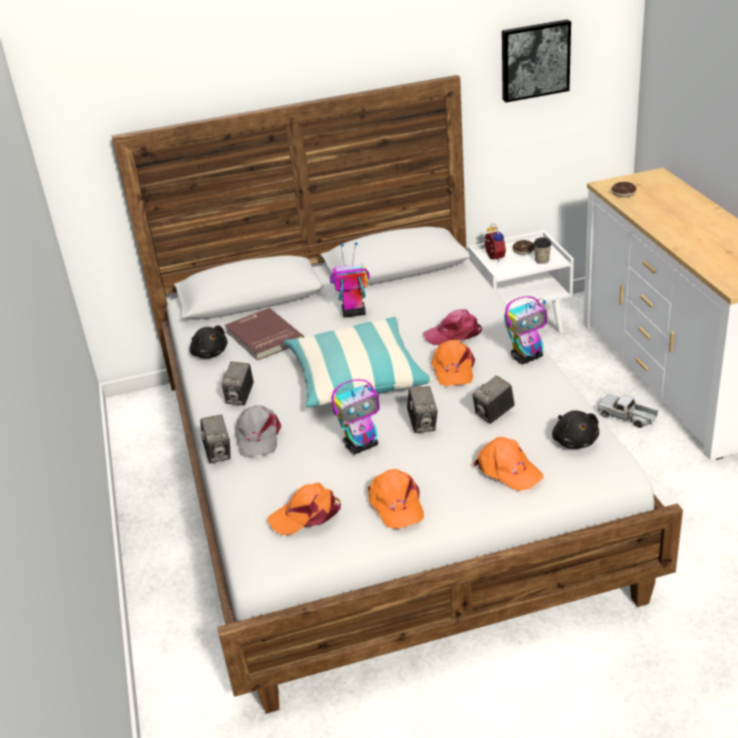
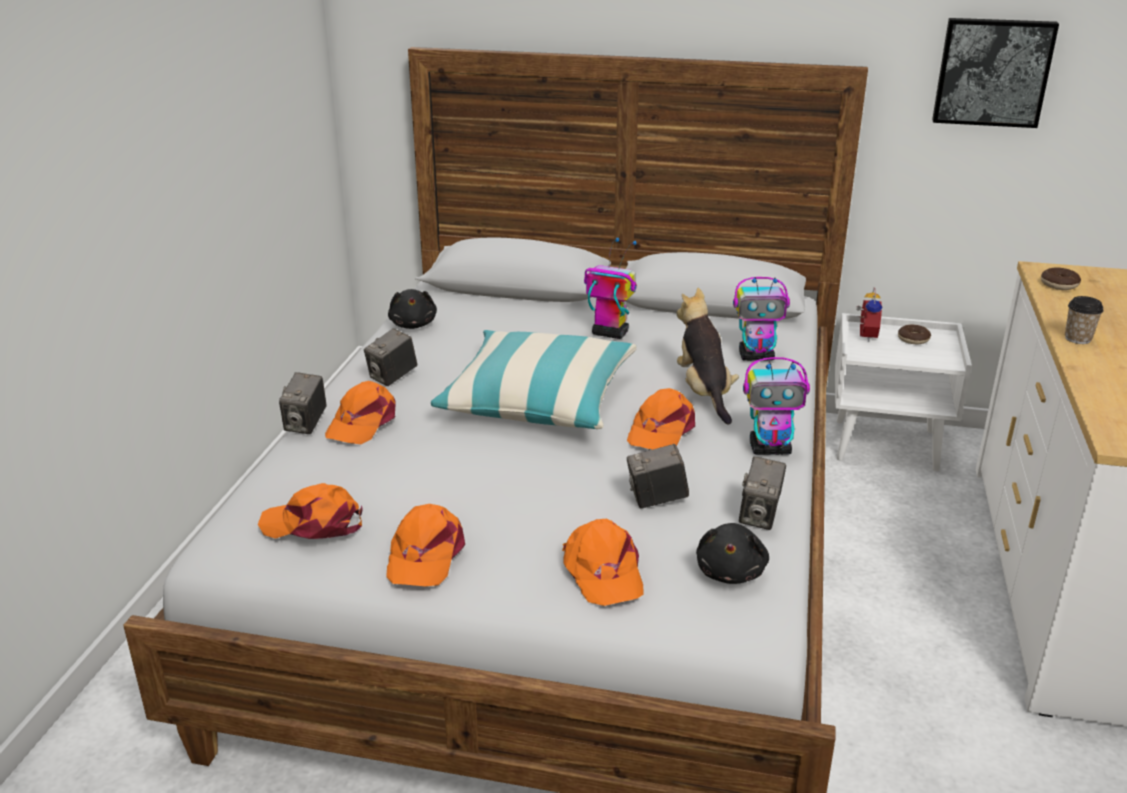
camera: 25 degrees right, 5 degrees down
red book [225,308,304,361] -> none
grey cap [235,405,281,457] -> orange cap [325,381,396,444]
toy robot [332,379,379,454] -> toy robot moved to [733,277,790,361]
camera [407,386,438,433] -> camera moved to [739,456,786,530]
pink cap [423,309,482,345] -> plush toy [676,288,739,424]
cup [533,237,551,264] -> cup moved to [1065,296,1103,344]
toy truck [597,394,658,428] -> none

